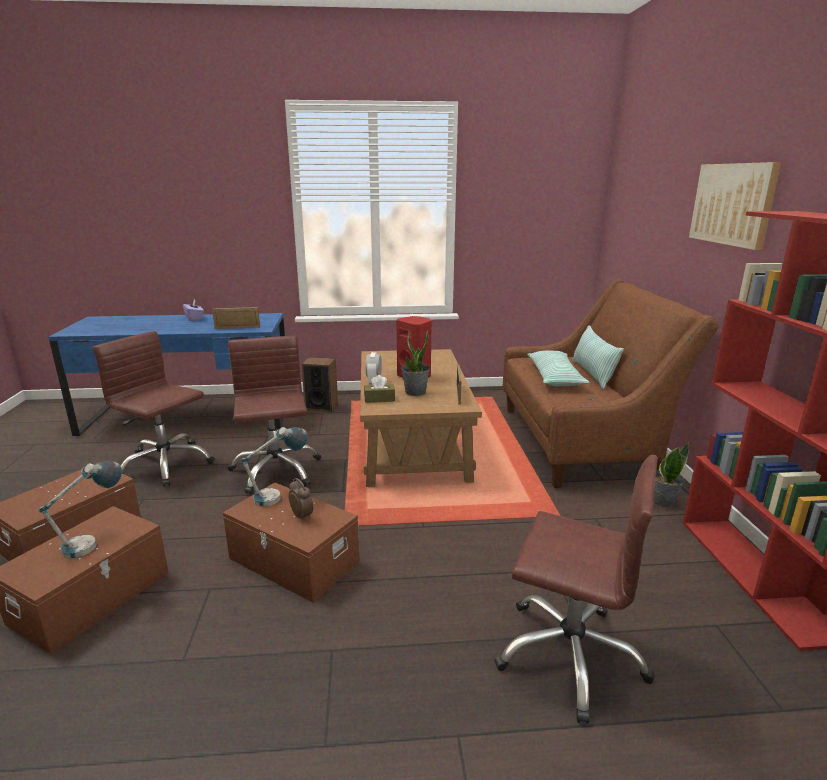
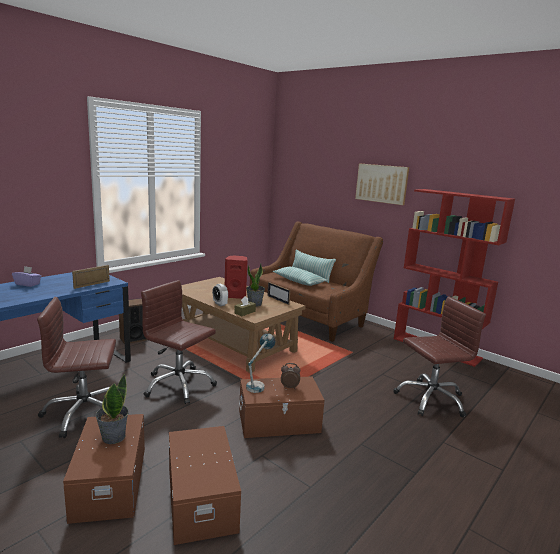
camera: 45 degrees left, 5 degrees down
table lamp [39,461,122,558] -> none
potted plant [653,443,689,508] -> potted plant moved to [96,374,129,444]

